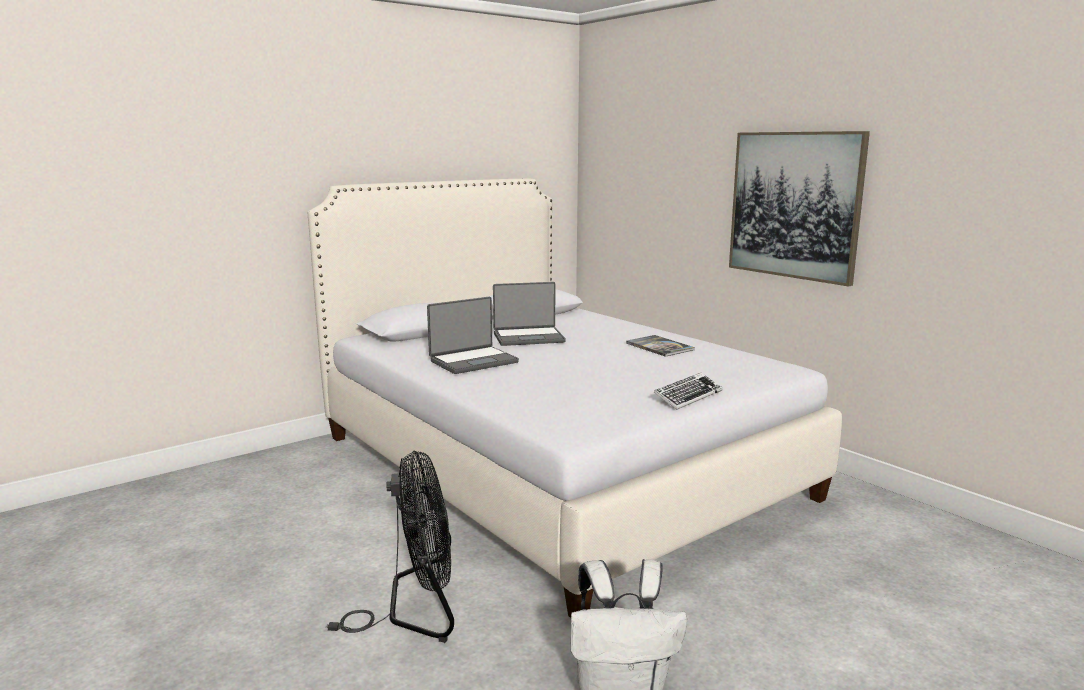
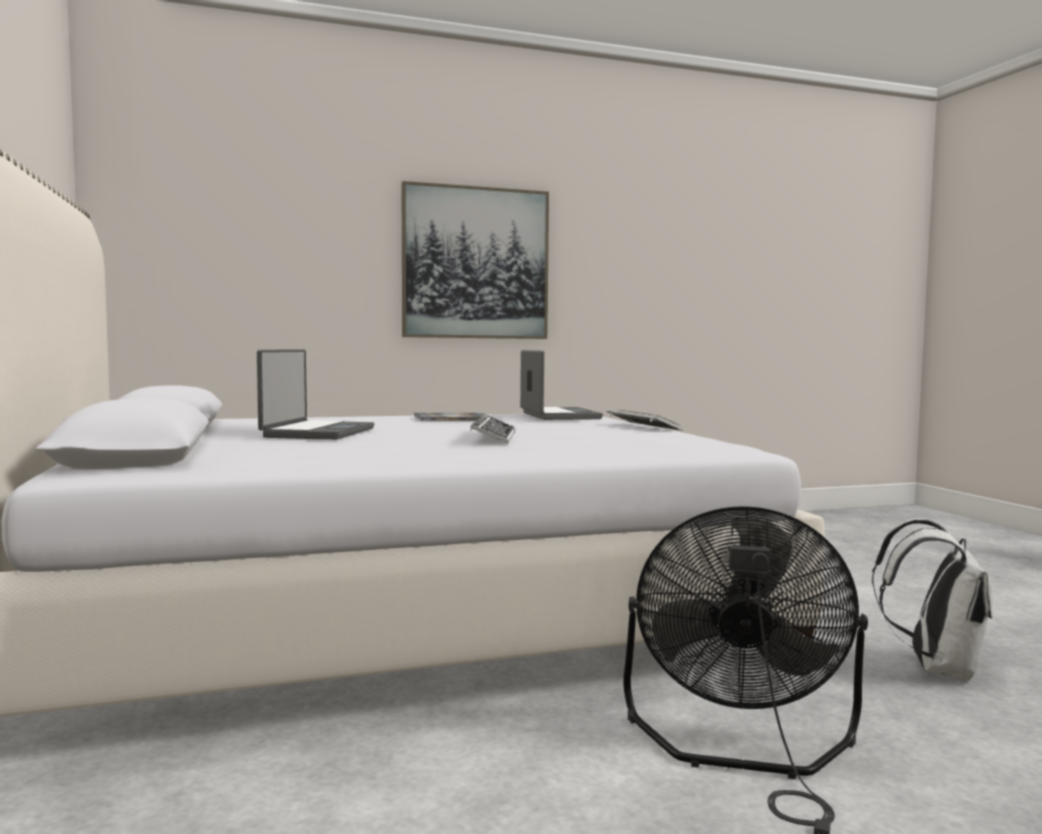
camera: 70 degrees left, 10 degrees down
laptop [427,297,519,374] -> laptop moved to [520,350,603,420]
none -> keyboard [470,415,516,443]

